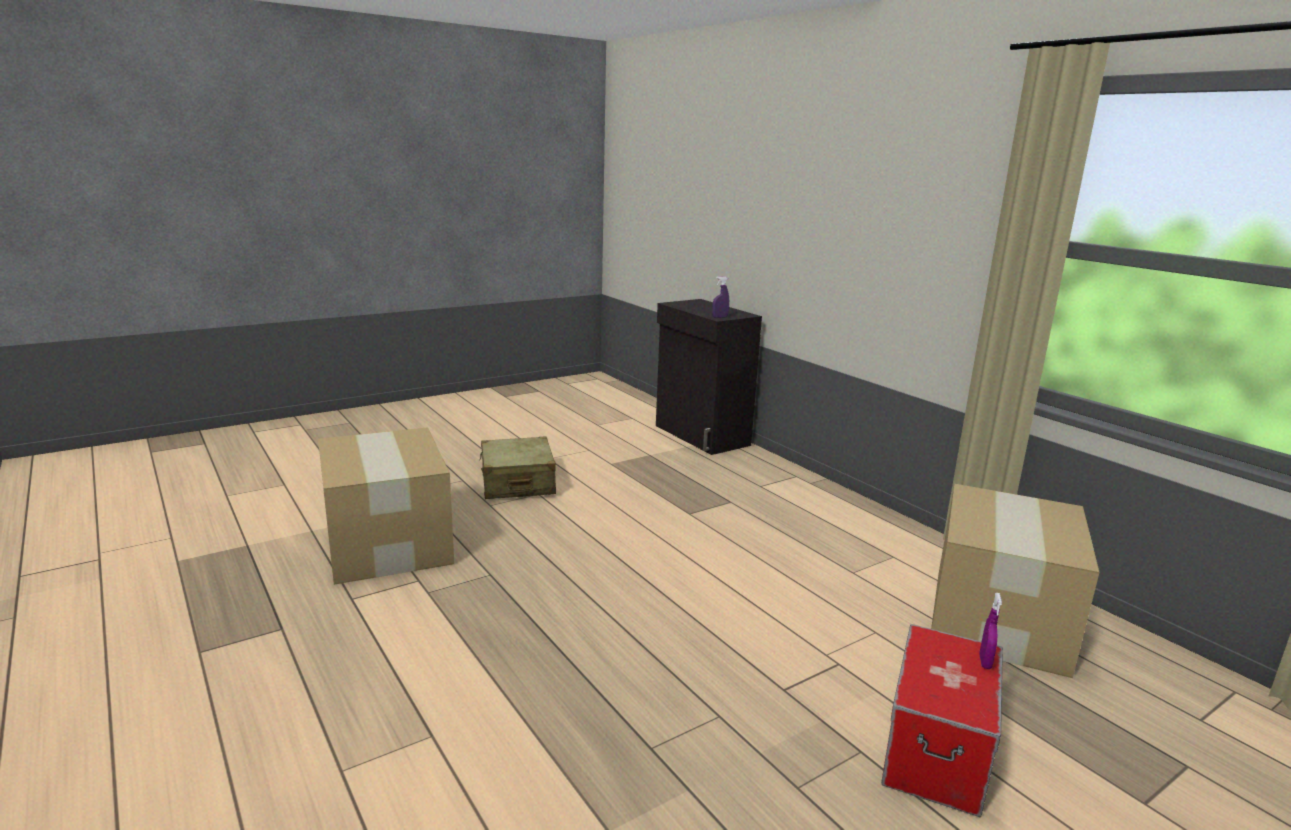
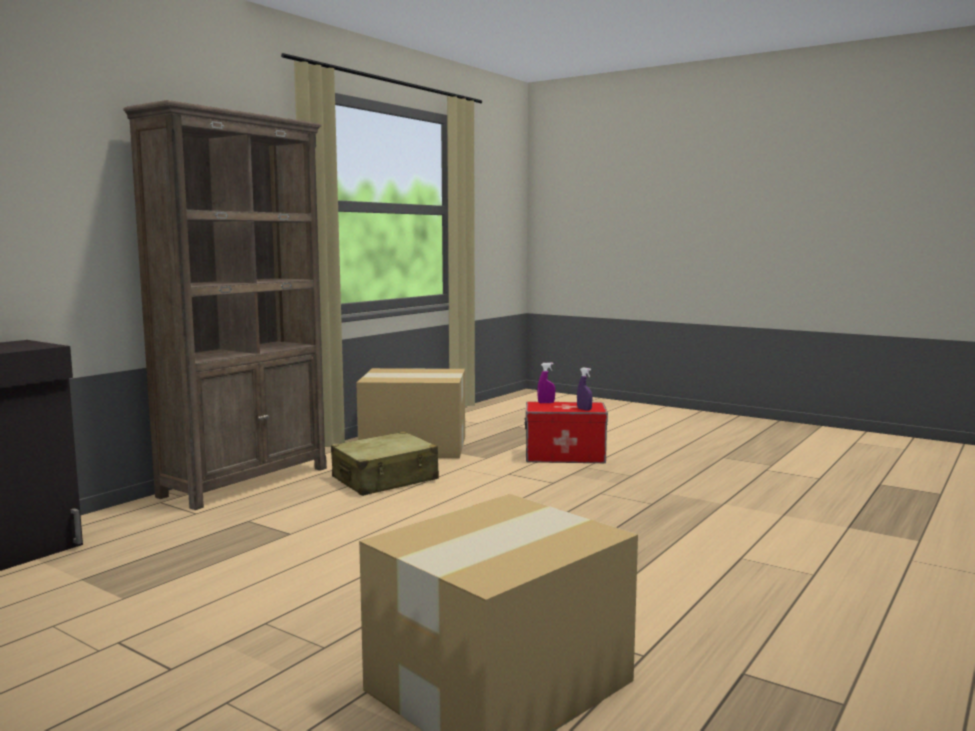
camera: 110 degrees left, 10 degrees down
beige suitcase [479,437,556,499] -> beige suitcase moved to [331,431,439,496]
purple spray bottle [712,277,729,318] -> purple spray bottle moved to [577,367,592,410]
none -> brown bookcase [123,100,327,510]

